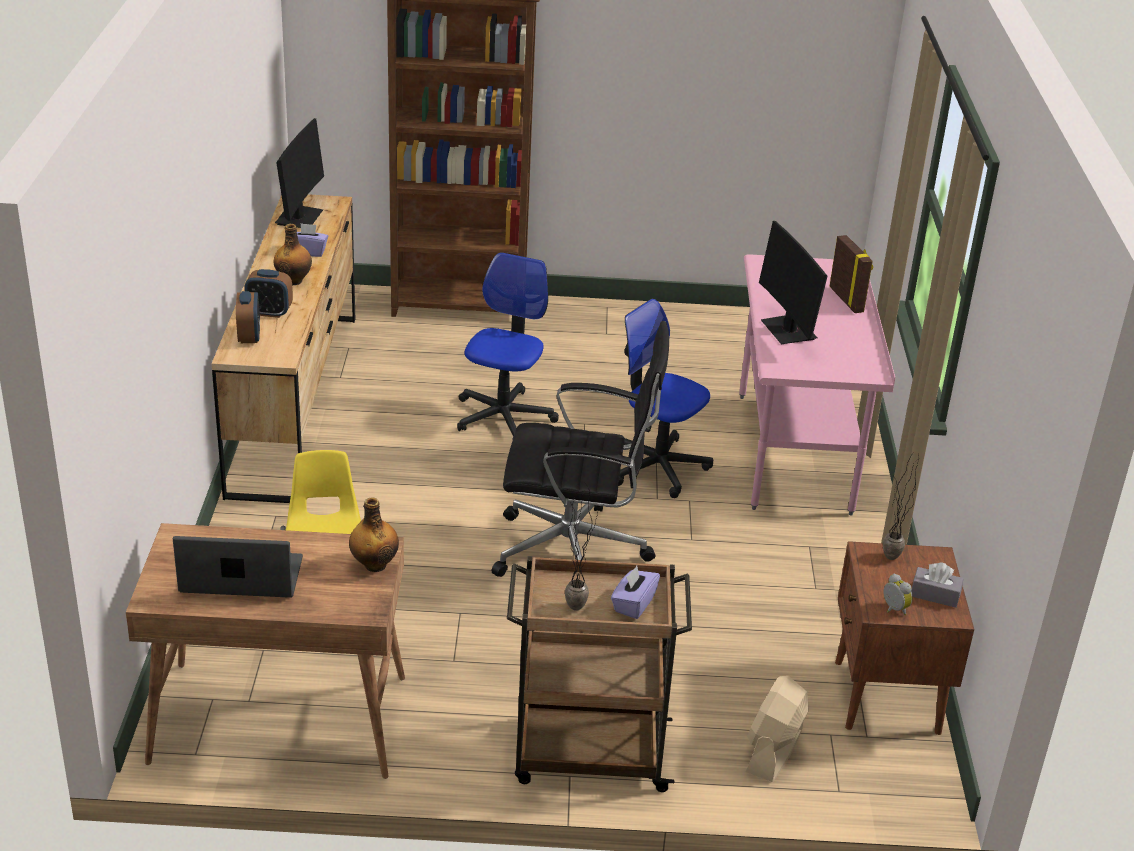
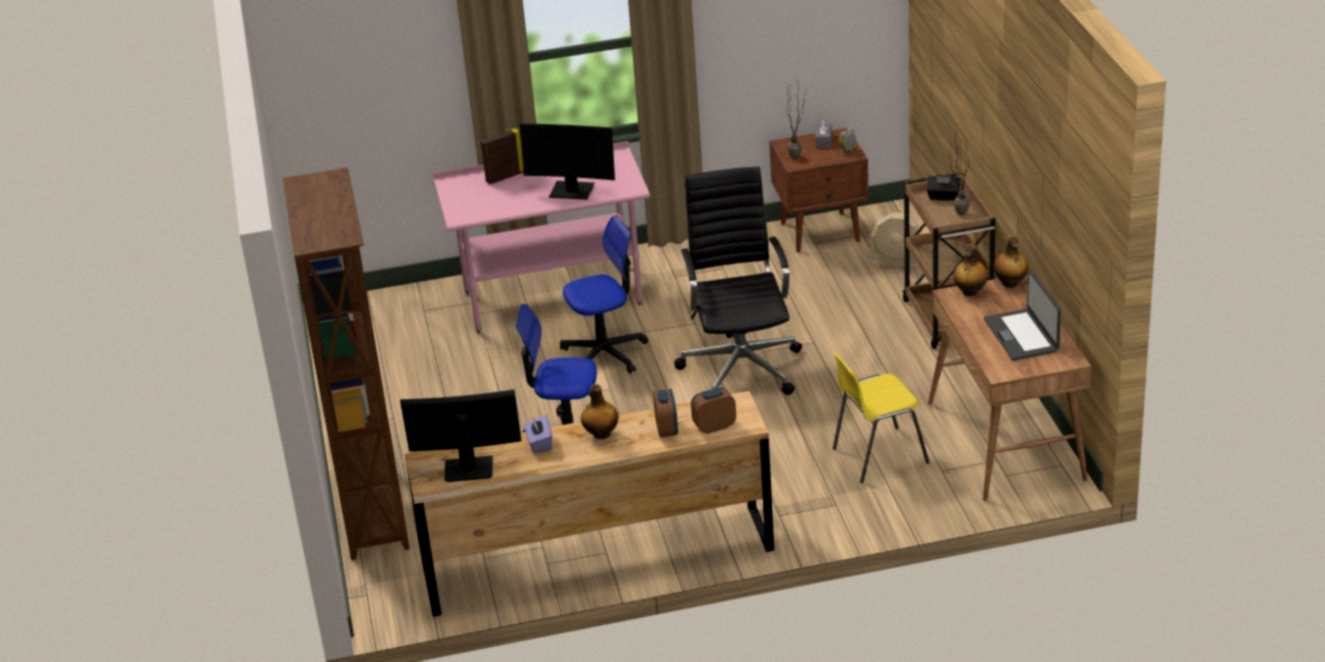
camera: 100 degrees left, 0 degrees up
purple tissue box [611,566,660,619] -> black tissue box [927,175,961,201]
office chair [618,299,713,498] -> office chair turned 135 degrees counterclockwise [560,215,648,373]
monitor [759,221,828,344] -> monitor turned 45 degrees clockwise [520,124,615,200]
none -> bottle [994,235,1028,288]

